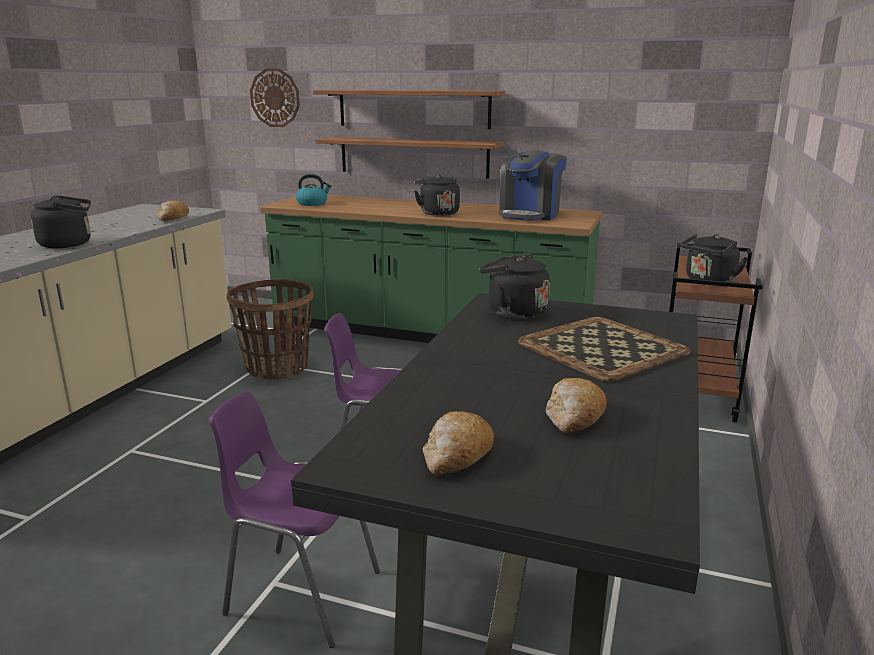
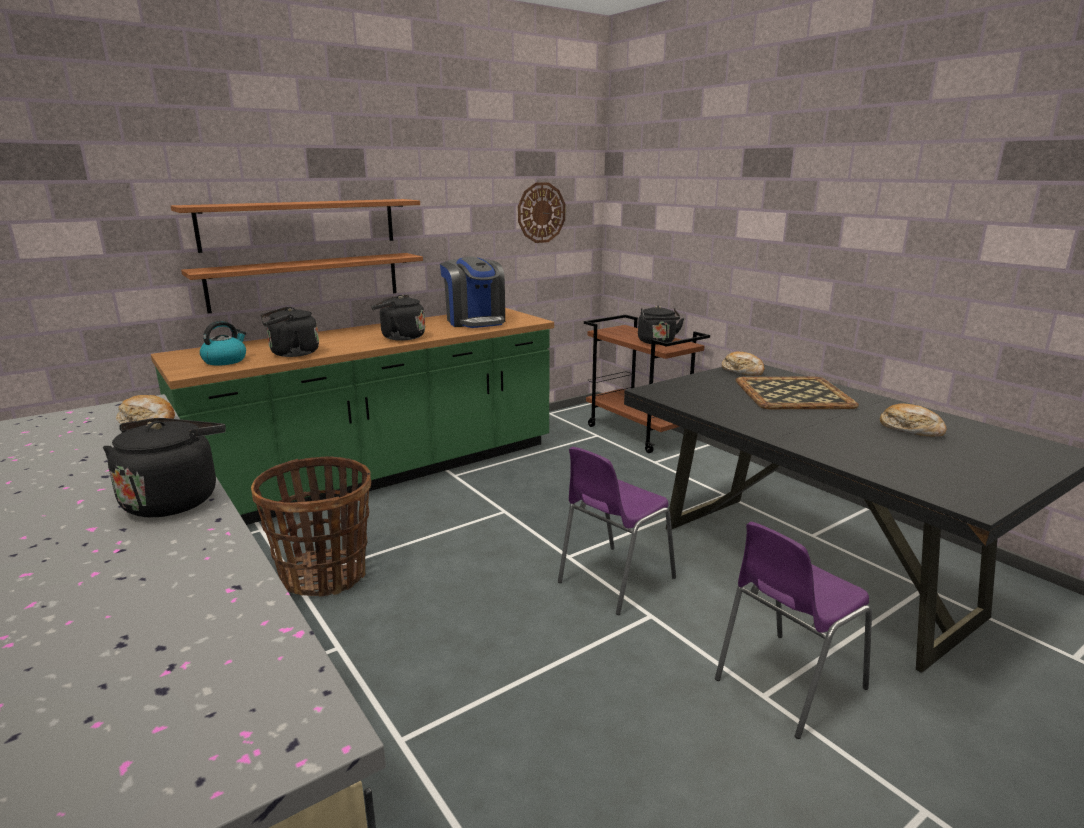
camera: 55 degrees left, 0 degrees up
wall clock [250,69,300,127] -> wall clock moved to [518,182,565,243]
bread [423,411,494,475] -> bread moved to [722,352,764,376]
black kettle [478,254,550,319] -> black kettle moved to [261,306,319,357]

